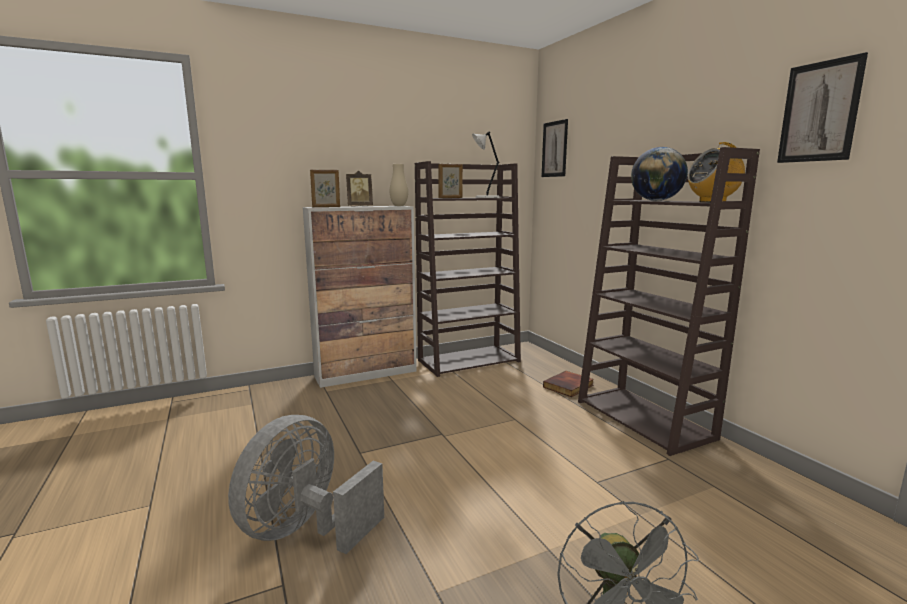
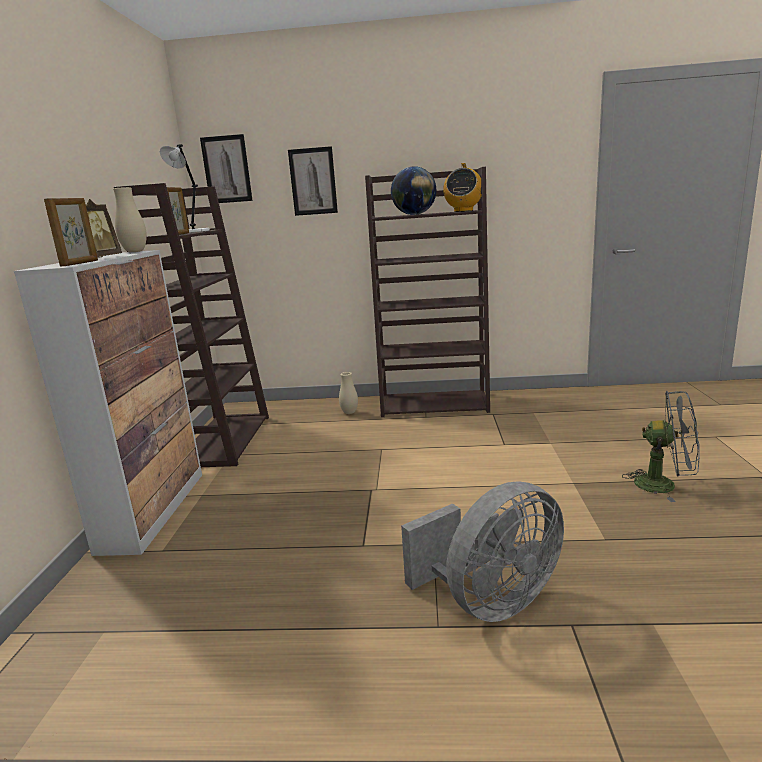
camera: 60 degrees left, 5 degrees up
grey fan [228,415,384,554] -> grey fan turned 90 degrees counterclockwise [401,482,564,622]
book [543,371,594,397] -> beige vase [339,372,358,414]
picture [777,52,868,163] -> picture moved to [288,146,338,216]

